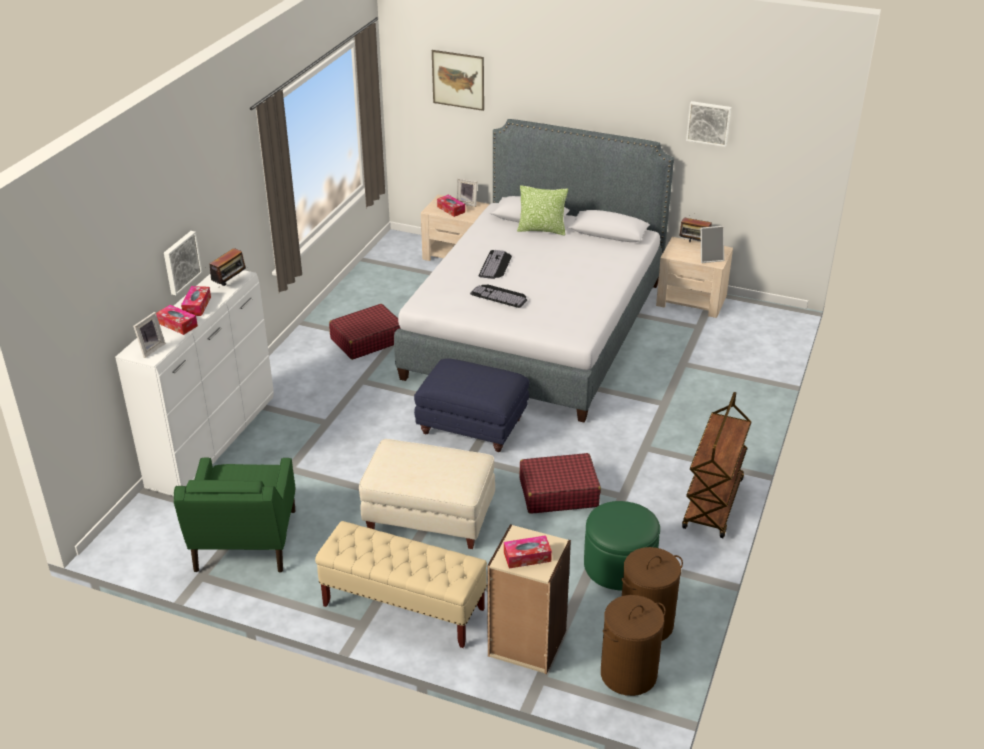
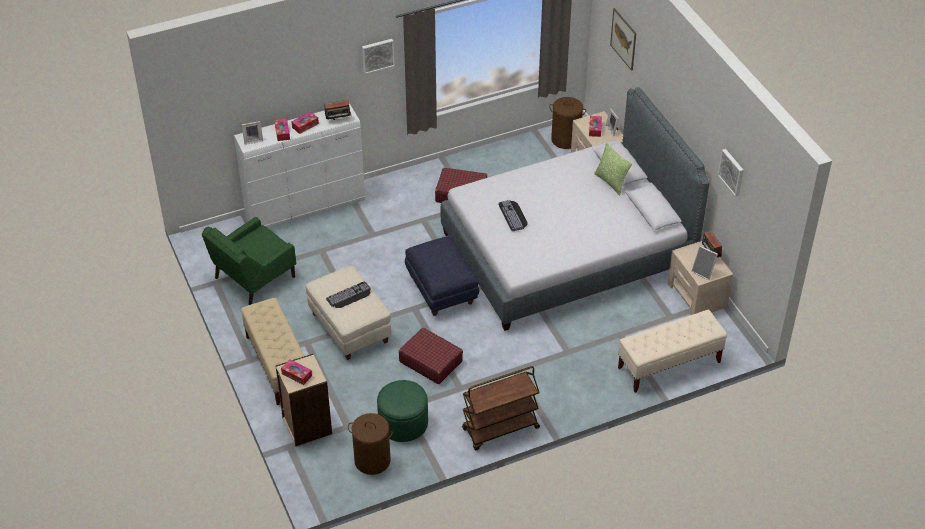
camera: 45 degrees right, 10 degrees up
picture [164,231,202,295] -> picture moved to [362,39,394,74]
keyboard [479,250,512,279] -> keyboard moved to [326,282,371,308]
brown laundry basket [601,595,666,696] -> brown laundry basket moved to [549,97,586,149]
none -> beige bench [618,310,727,393]

